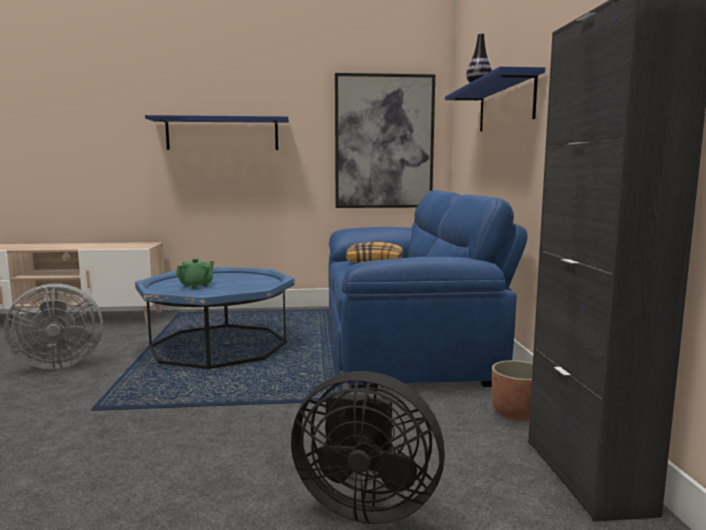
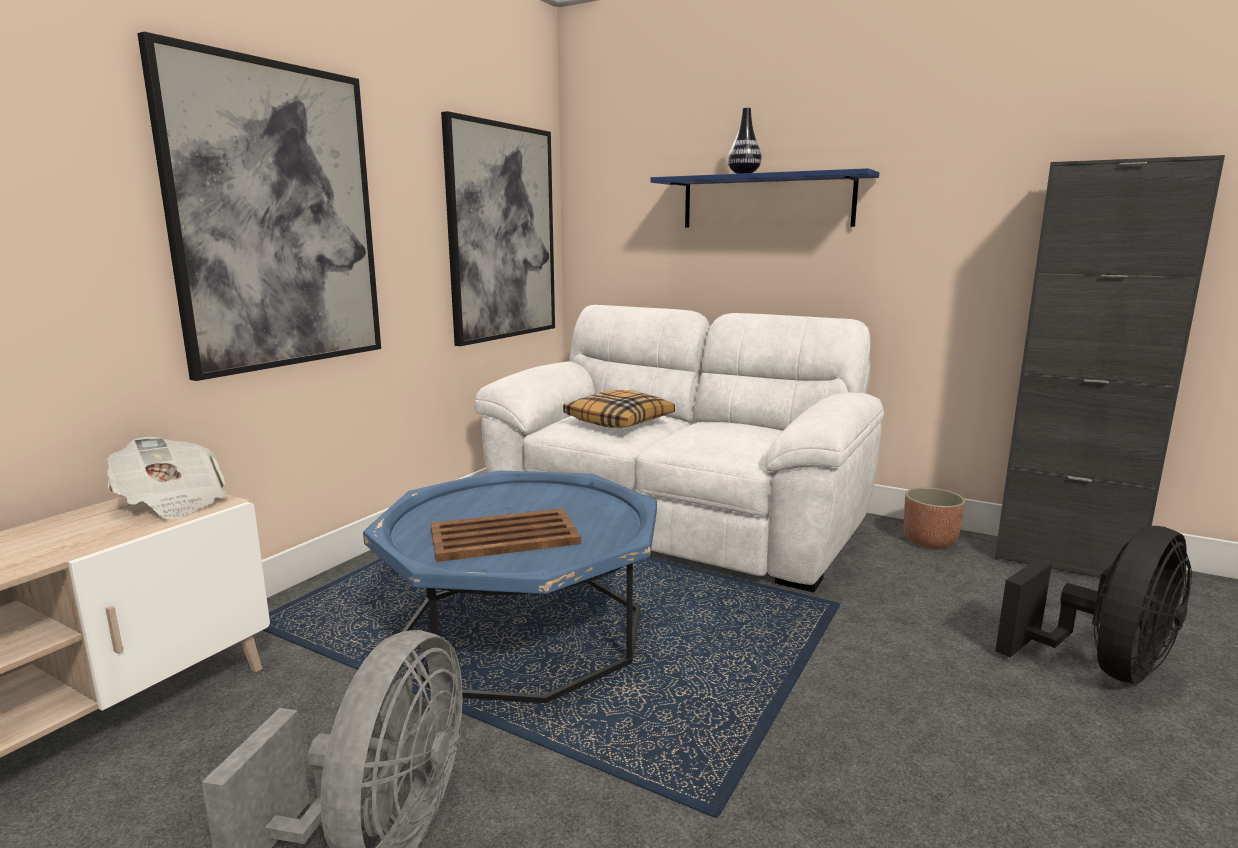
camera: 55 degrees left, 5 degrees up
blue shelf [145,115,289,150] -> picture [137,31,381,381]
green teapot [176,258,214,289] -> brown tray [431,508,581,562]
blue sofa [329,190,528,391] -> white sofa [475,305,884,593]
none -> newspaper [107,437,227,520]

